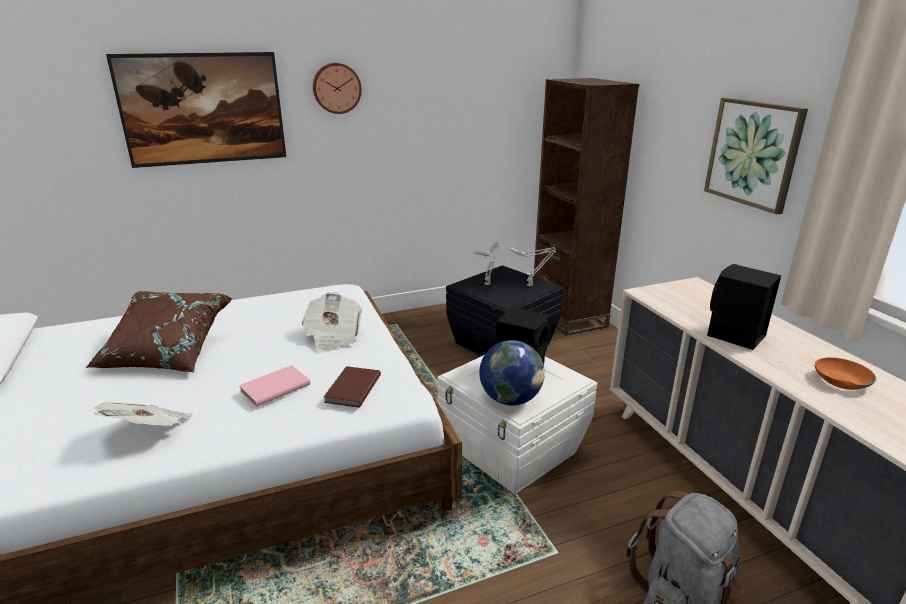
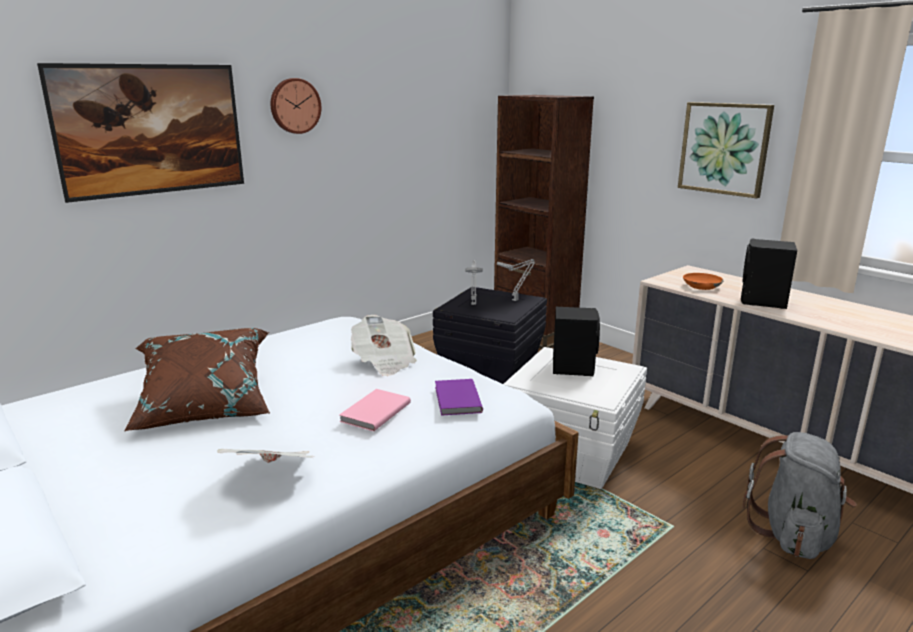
camera: 20 degrees left, 5 degrees down
brown book [324,366,381,408] -> purple book [435,379,483,416]
globe [479,340,545,406] -> none
orange bowl [815,357,876,390] -> orange bowl moved to [683,273,723,290]

